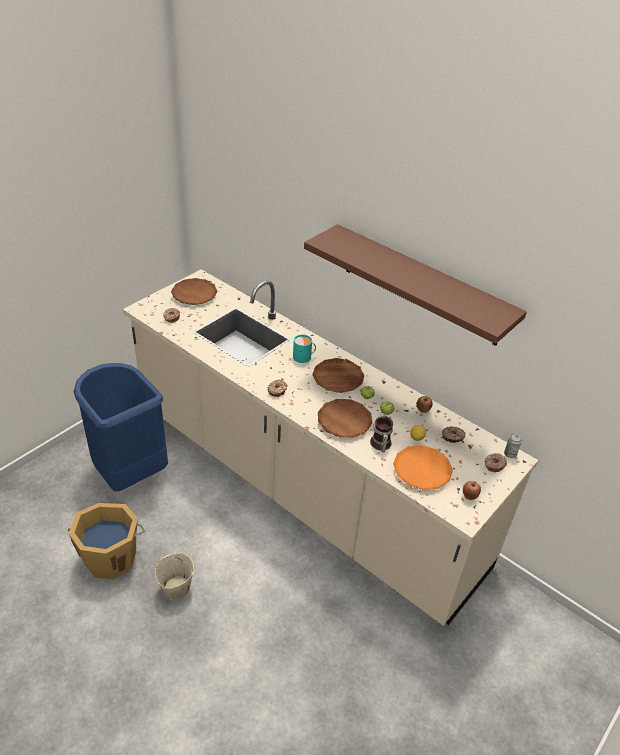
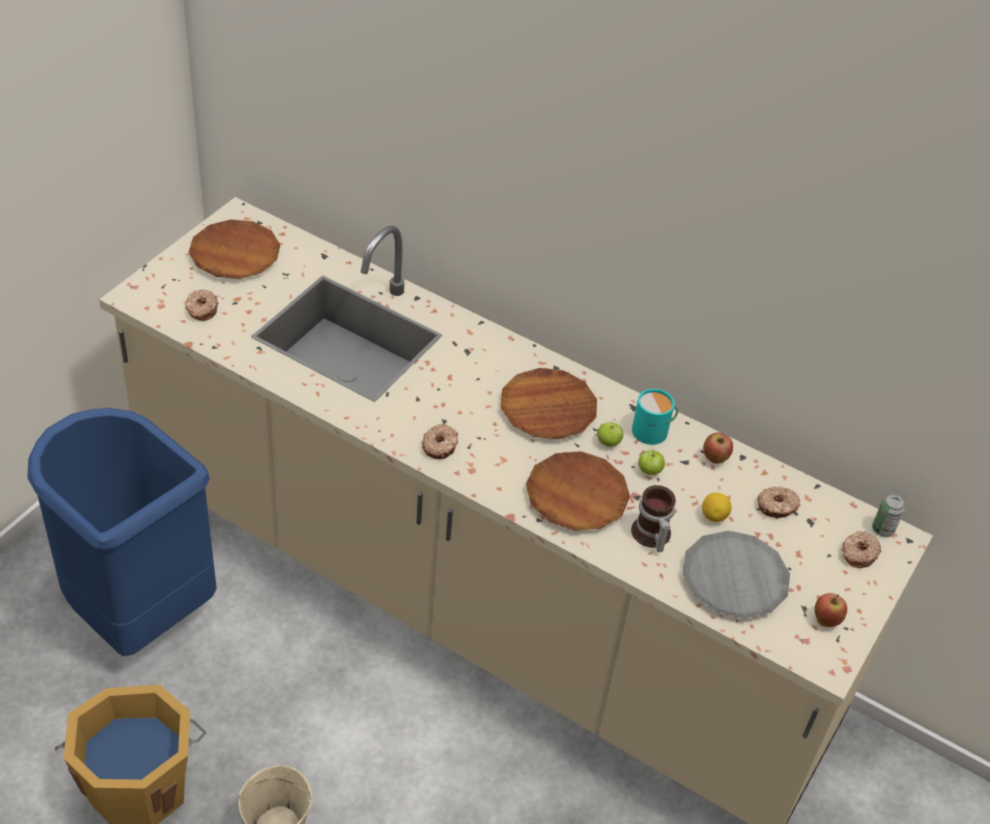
camera: 10 degrees left, 5 degrees up
turquoise mug [293,334,316,363] -> turquoise mug moved to [632,389,678,445]
brown shelf [304,224,527,346] -> none
orange plate [393,445,453,490] -> grey plate [682,530,790,618]

